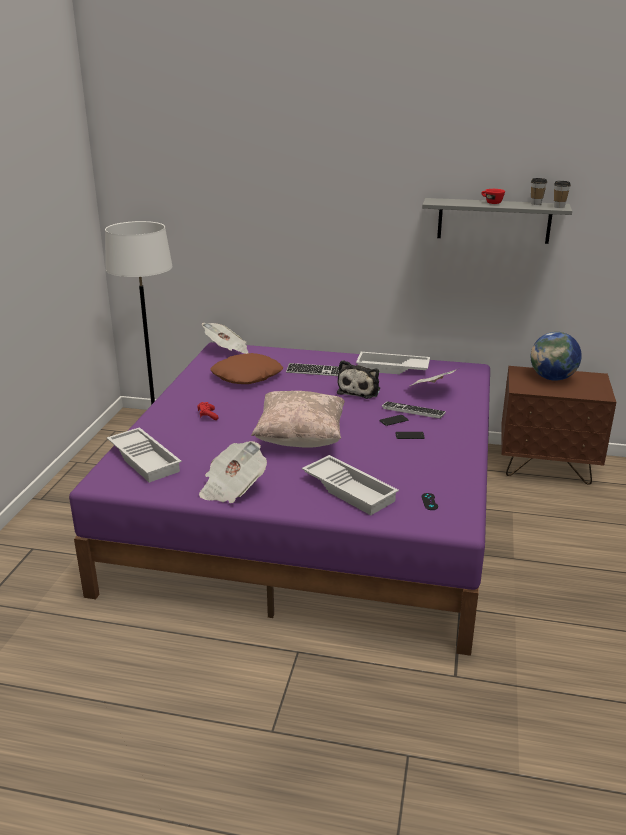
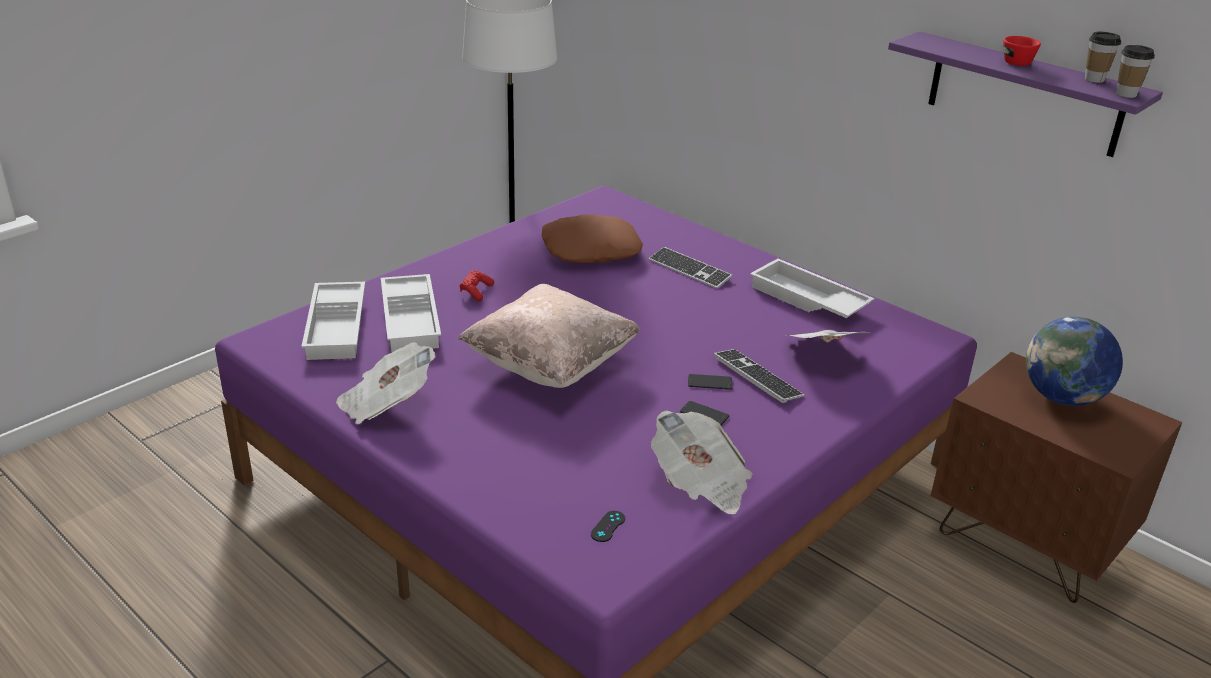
camera: 30 degrees right, 5 degrees up
newspaper [202,323,248,354] -> newspaper moved to [651,410,752,514]
white tray [302,455,399,515] -> white tray moved to [381,274,441,352]
plush toy [337,360,380,399] -> none
grey shelf [422,198,572,244] -> purple shelf [888,31,1163,157]

